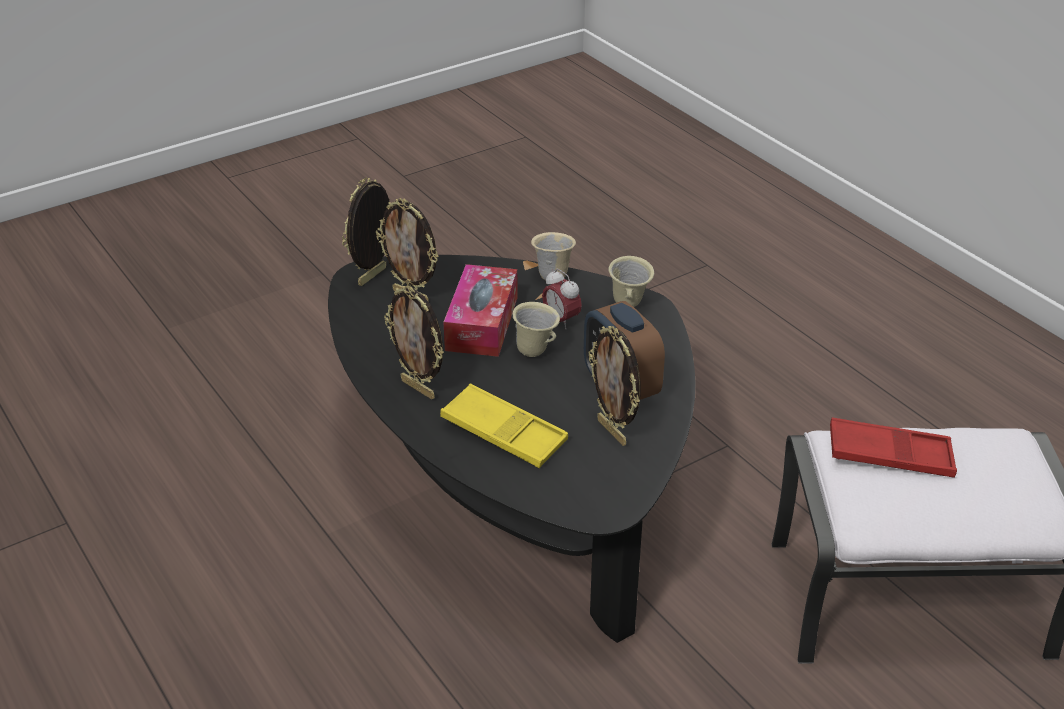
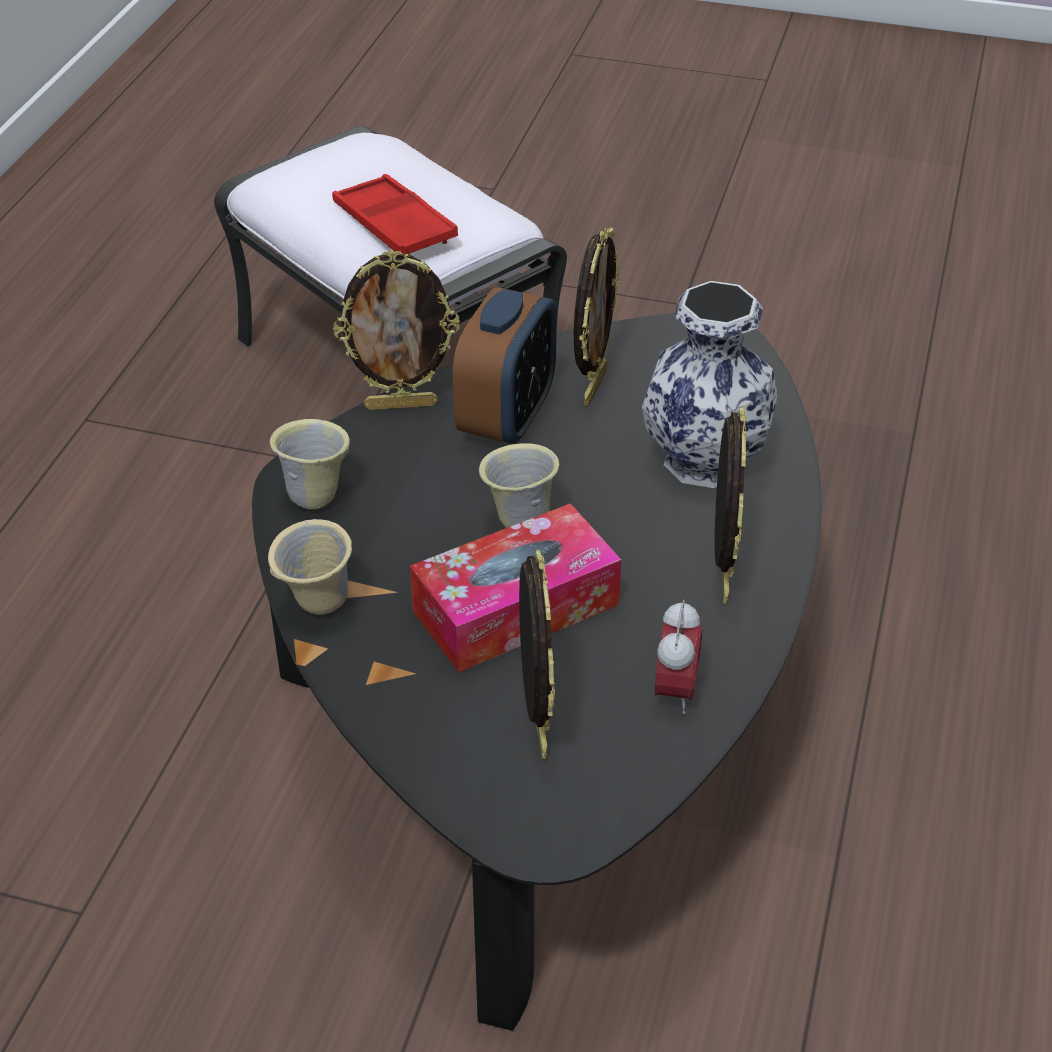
camera: 130 degrees left, 5 degrees up
picture frame [342,178,390,286] -> picture frame moved to [333,250,460,410]
yellow tray [440,383,568,468] -> vase [642,281,778,488]
alarm clock [542,269,582,330] -> alarm clock moved to [655,599,702,714]

